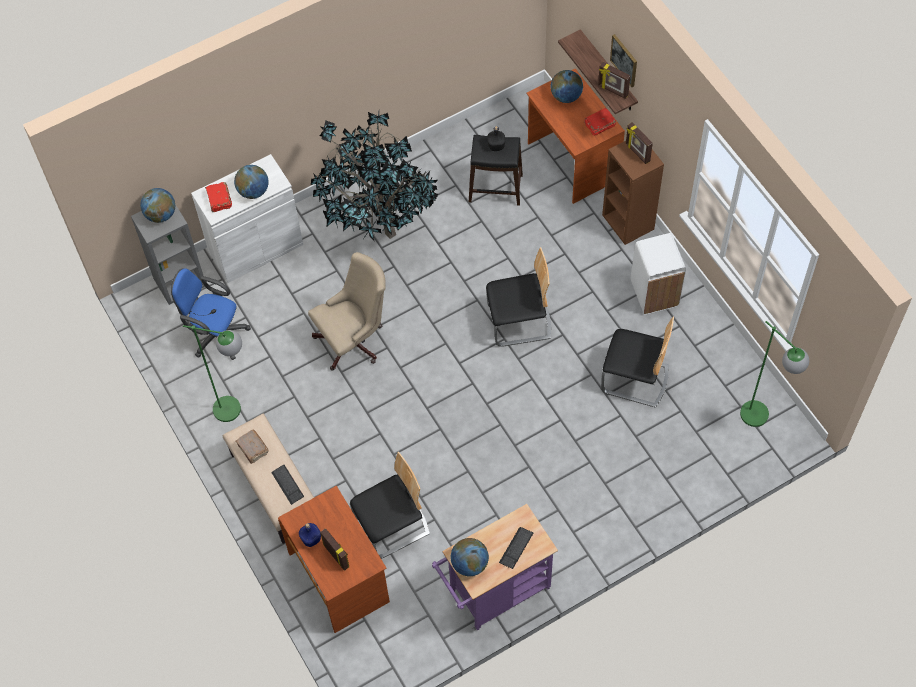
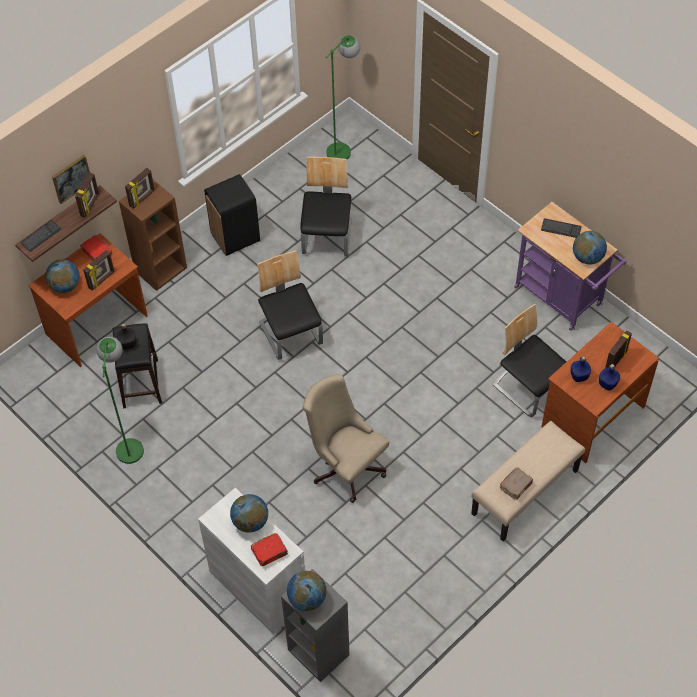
camera: 105 degrees left, 5 degrees down
blue office chair [171,268,251,360] -> none
green floor lamp [183,325,242,422] -> green floor lamp moved to [96,337,144,464]
keyboard [271,465,304,505] -> keyboard moved to [21,220,61,252]
potted plant [311,112,438,240] -> none
white trash can [630,233,686,315] -> black trash can [204,174,260,256]
none -> picture frame [83,250,115,291]
none -> blue bottle [571,356,591,382]

